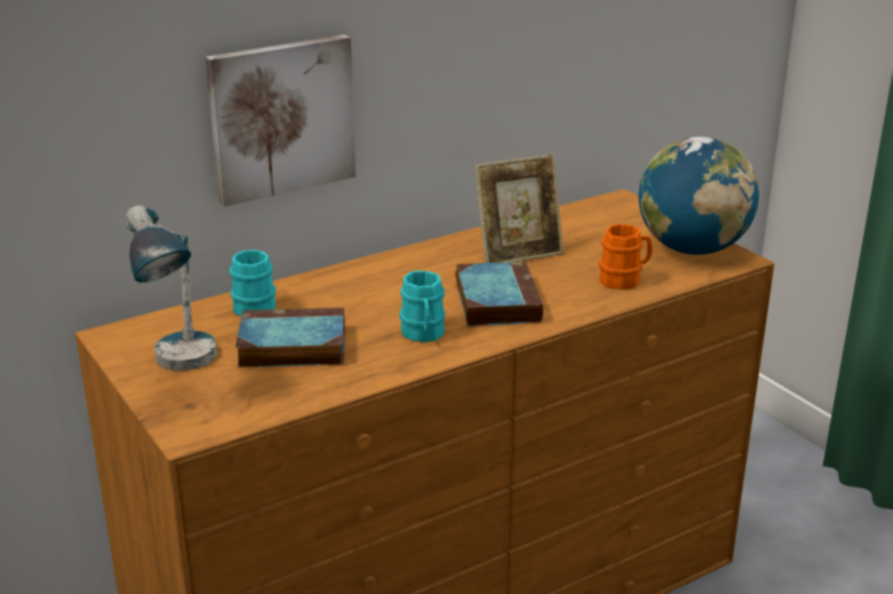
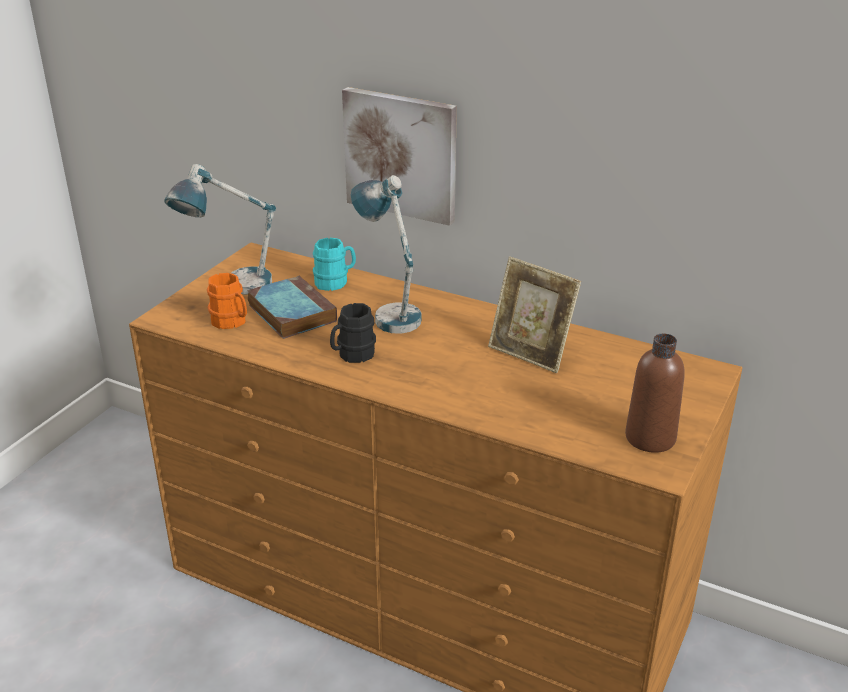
camera: 60 degrees right, 5 degrees up
turquoise mug [399,270,445,342] -> black mug [330,303,376,363]
book [455,261,543,327] -> none
orange mug [599,224,652,290] -> orange mug moved to [207,273,247,329]
globe [639,137,759,255] -> brown bottle [625,333,685,453]
none -> table lamp [351,175,421,334]

